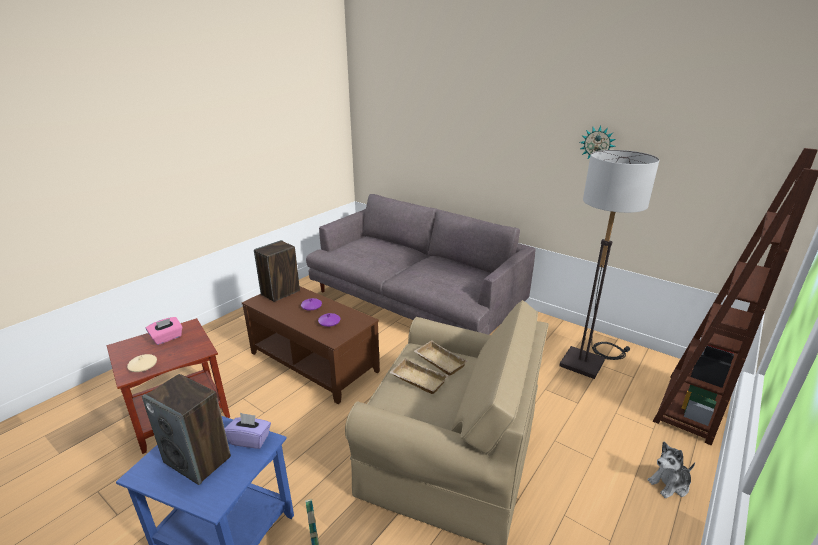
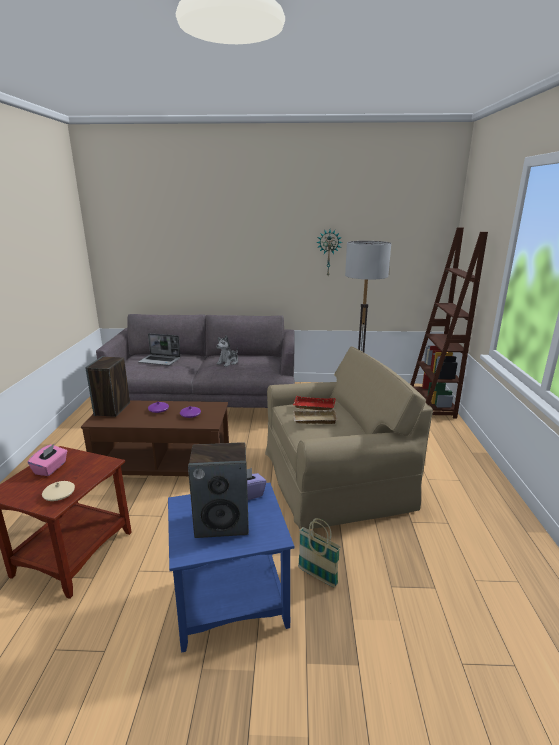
camera: 35 degrees left, 5 degrees down
beige tray [414,340,468,376] -> red tray [293,396,336,410]
plush toy [648,441,695,498] -> plush toy moved to [217,335,238,367]
none -> laptop [138,333,181,366]

